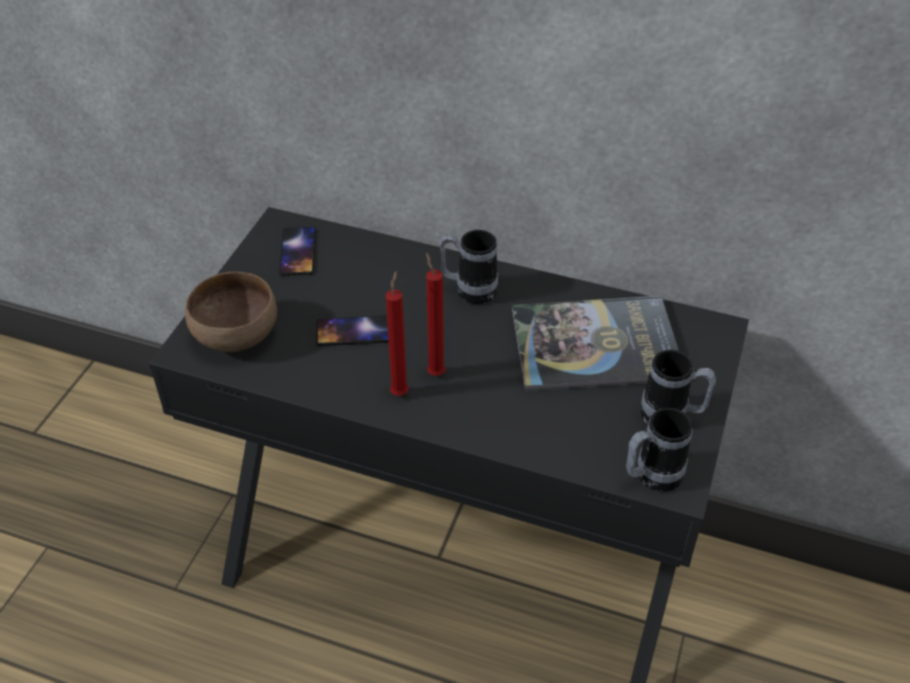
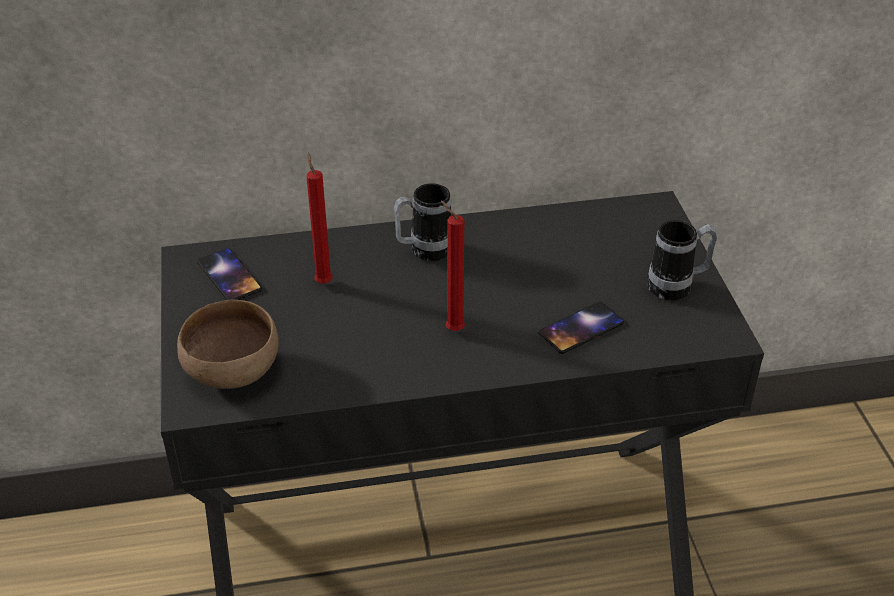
camera: 30 degrees left, 5 degrees down
phone [316,315,389,346] -> phone moved to [538,301,624,354]
red candle [386,271,409,396] -> red candle moved to [306,153,333,284]
book [512,295,679,391] -> none
mug [626,408,693,492] -> none

